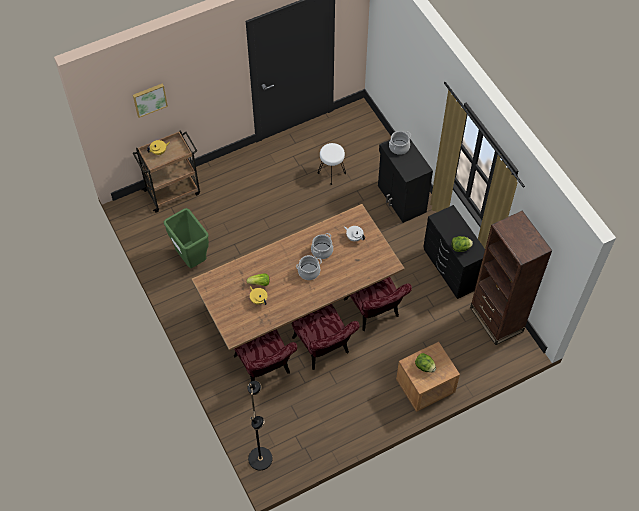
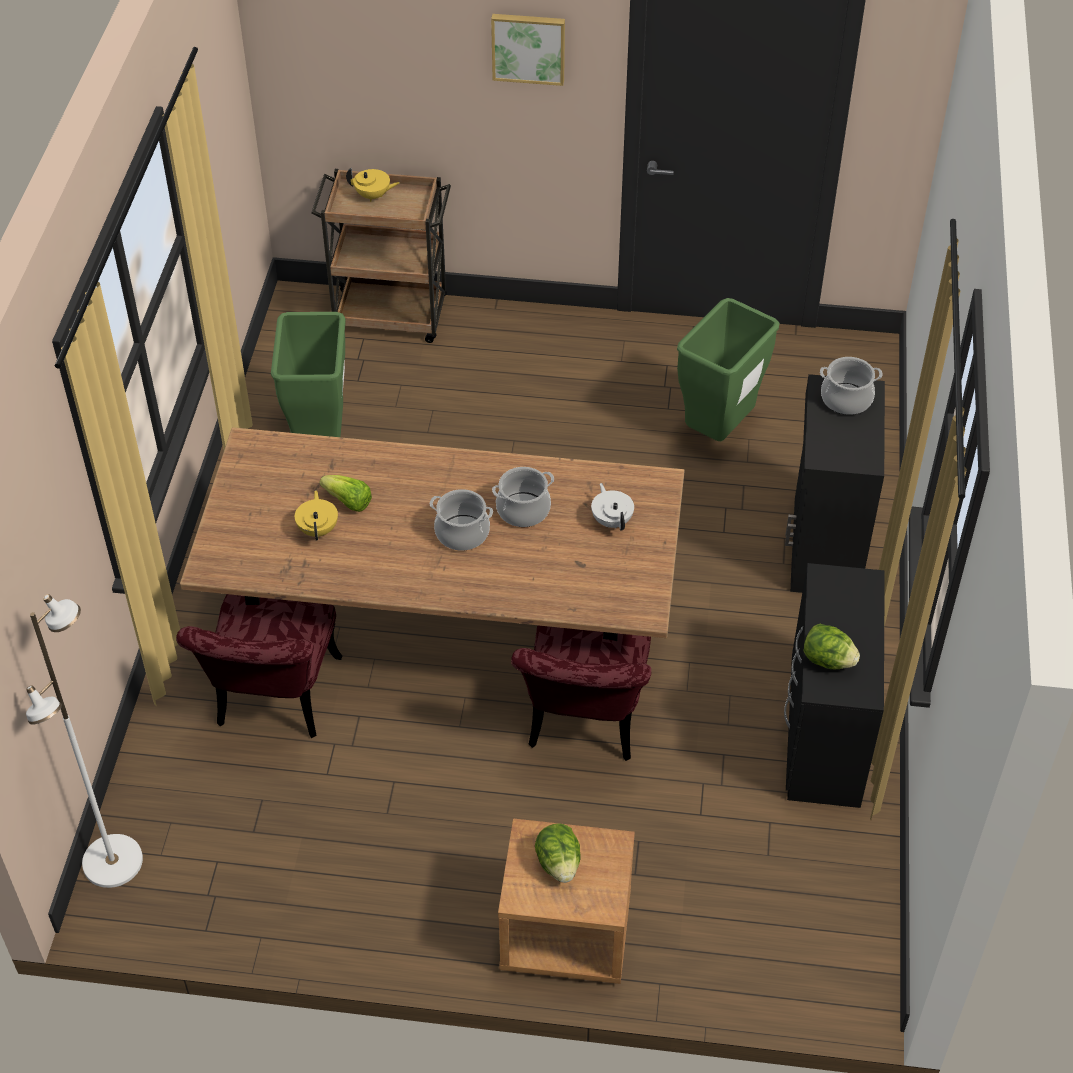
camera: 35 degrees right, 10 degrees down
picture [133,84,168,118] -> picture moved to [491,14,565,86]
black floor lamp [247,381,273,470] -> white floor lamp [26,594,143,888]
red chair [292,304,359,370] -> none
white stool [318,143,346,185] -> green trash can [677,298,780,441]
brown bookcase [470,210,552,345] -> none

